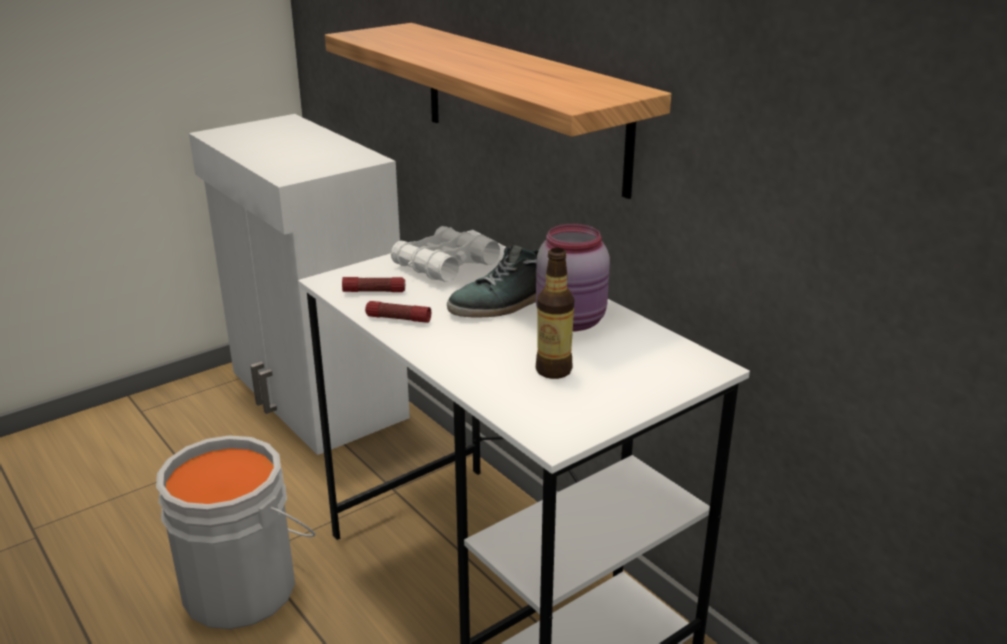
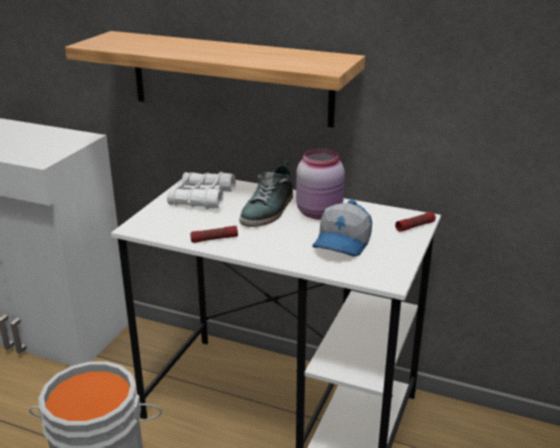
camera: 30 degrees left, 0 degrees up
flashlight [342,277,405,292] -> flashlight moved to [395,212,436,232]
bottle [536,248,574,379] -> cap [312,200,372,257]

